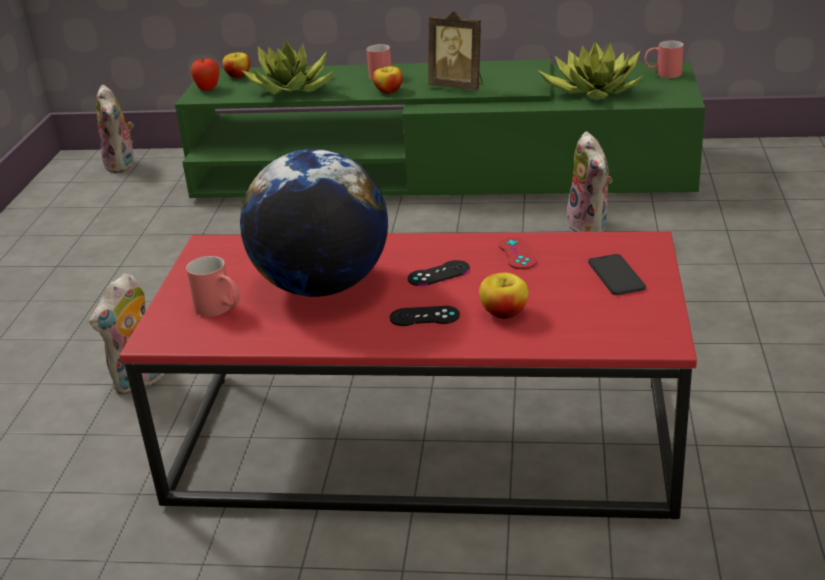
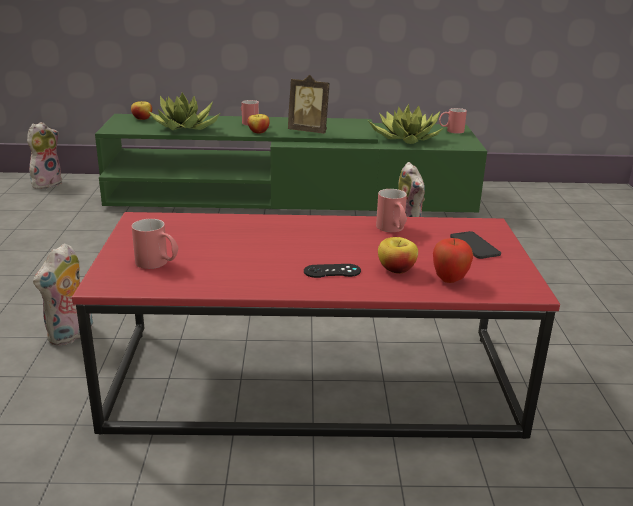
camera: 10 degrees left, 5 degrees down
plush toy [96,84,135,173] -> plush toy turned 120 degrees counterclockwise [27,122,62,189]
apple [190,58,219,91] -> apple moved to [433,238,473,283]
globe [240,149,388,297] -> none
black game controller [408,260,470,286] -> none
red game controller [499,237,537,269] -> red mug [376,189,407,232]

